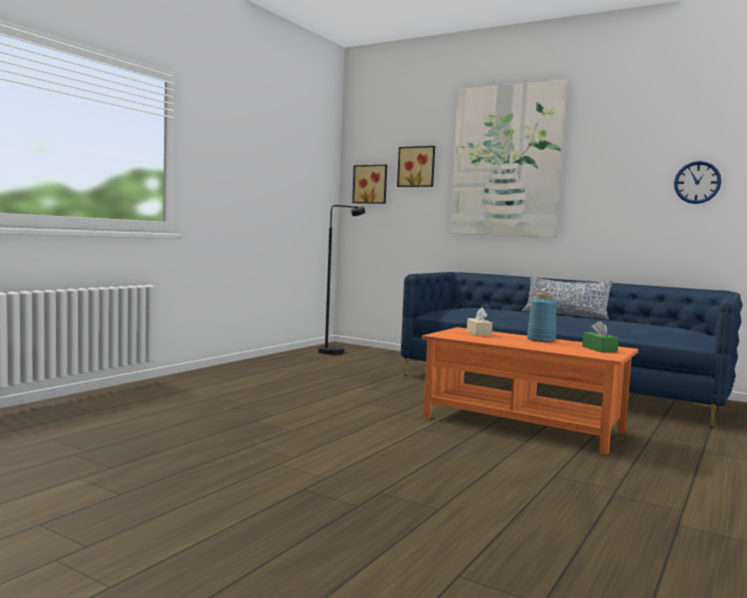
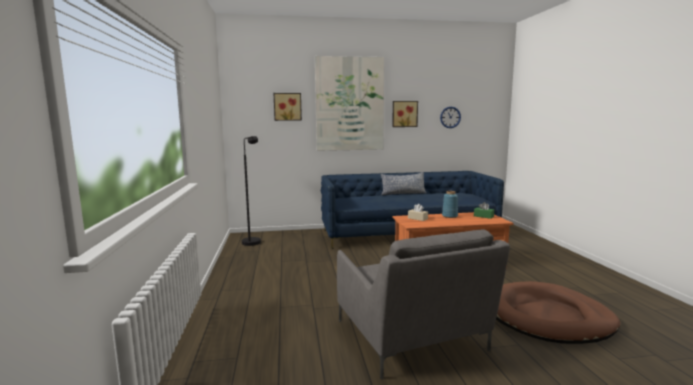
camera: 40 degrees left, 5 degrees up
picture [352,165,387,204] -> picture moved to [392,101,418,127]
none -> grey armchair [337,229,510,379]
none -> brown dog bed [496,281,620,344]

